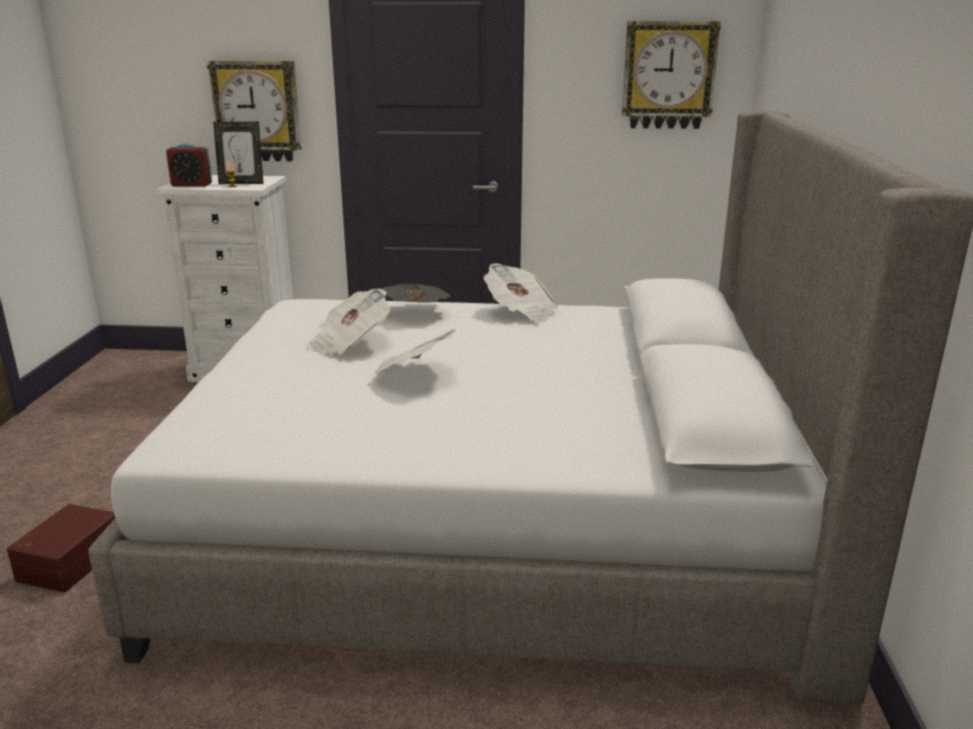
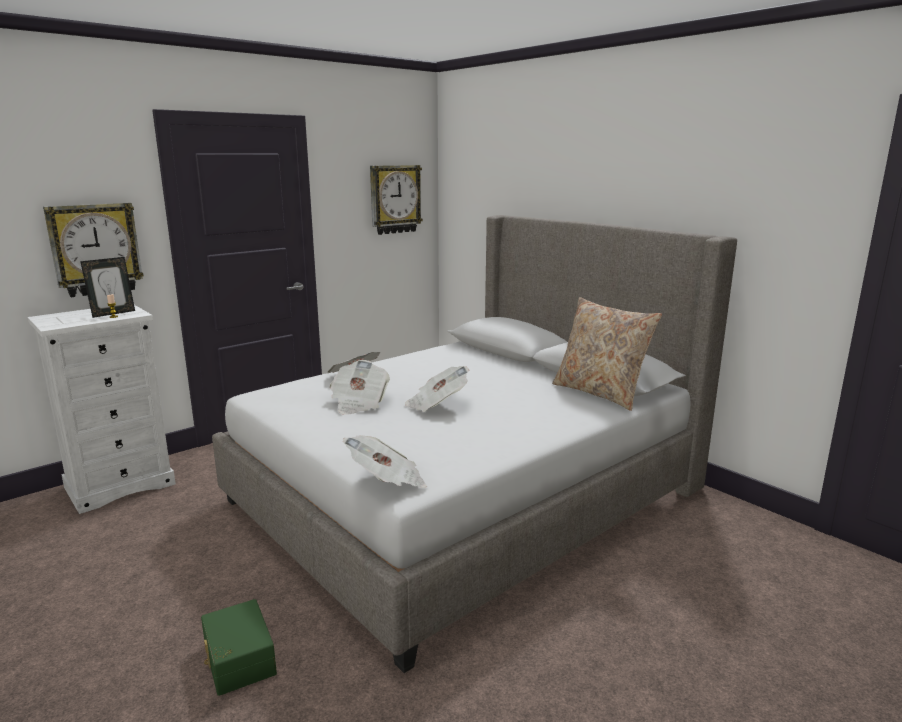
camera: 45 degrees left, 5 degrees down
brown storage box [7,504,115,592] -> green storage box [201,599,277,696]
alarm clock [166,143,212,187] -> none
newspaper [484,263,558,323] -> newspaper moved to [343,436,427,488]
none -> beige pillow [552,297,662,411]

